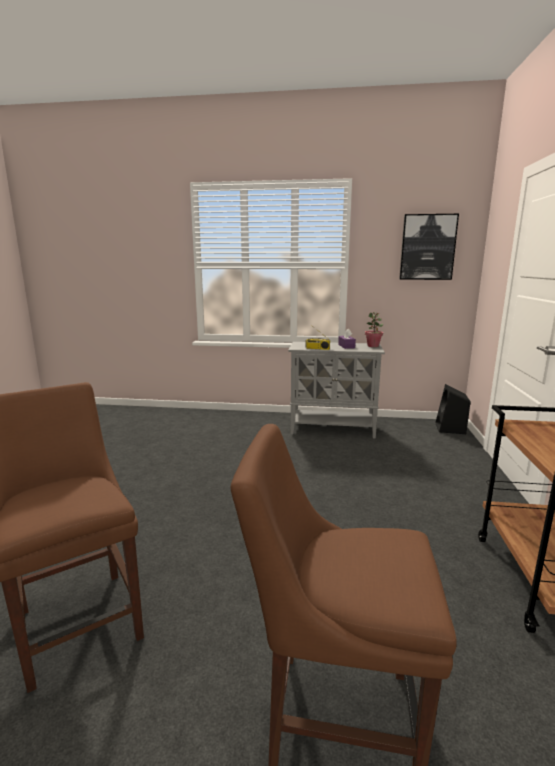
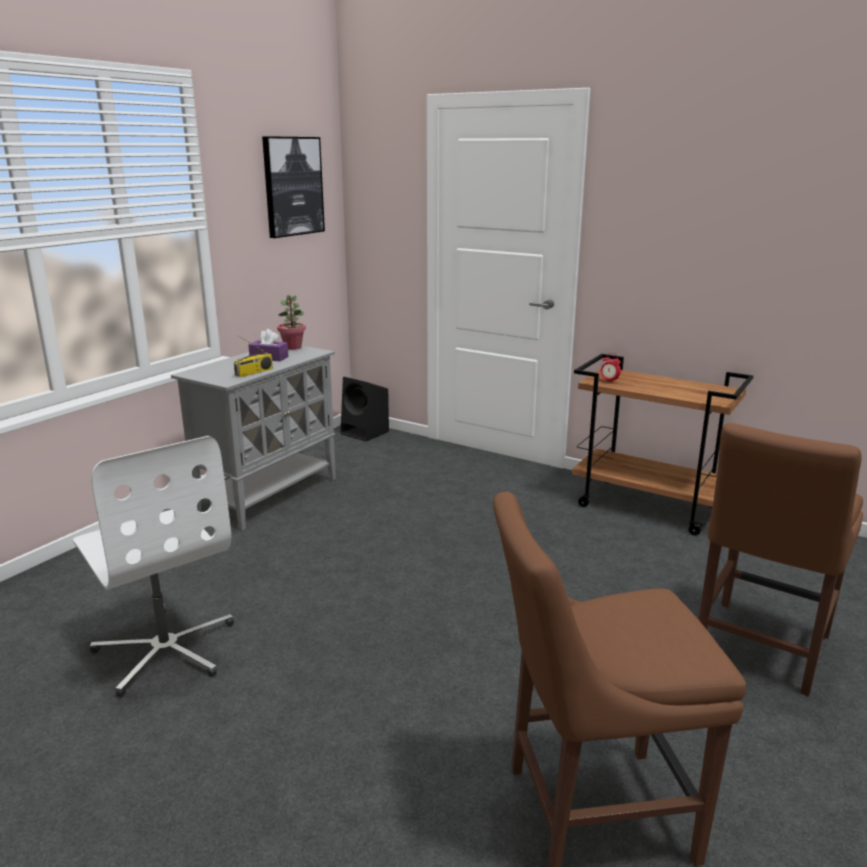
camera: 65 degrees left, 5 degrees up
none -> white office chair [73,436,234,697]
none -> alarm clock [600,353,621,381]

